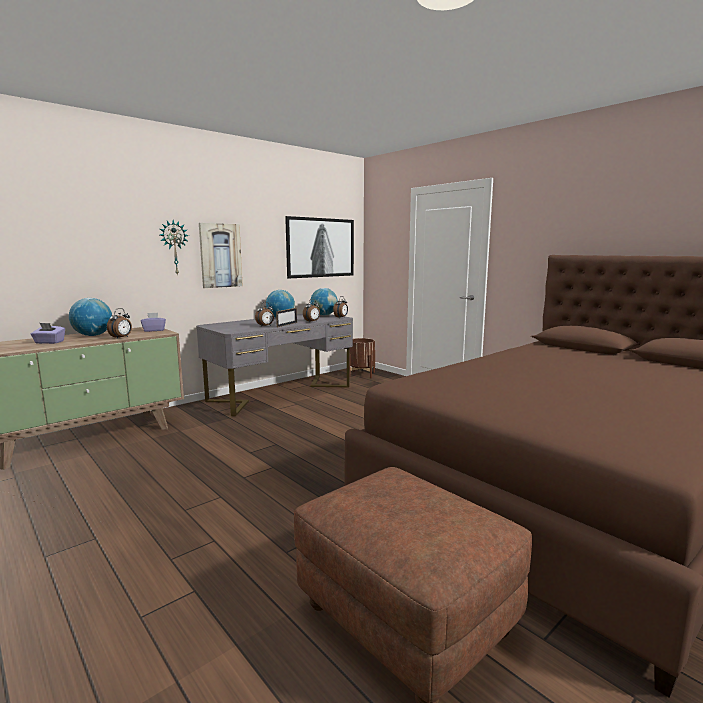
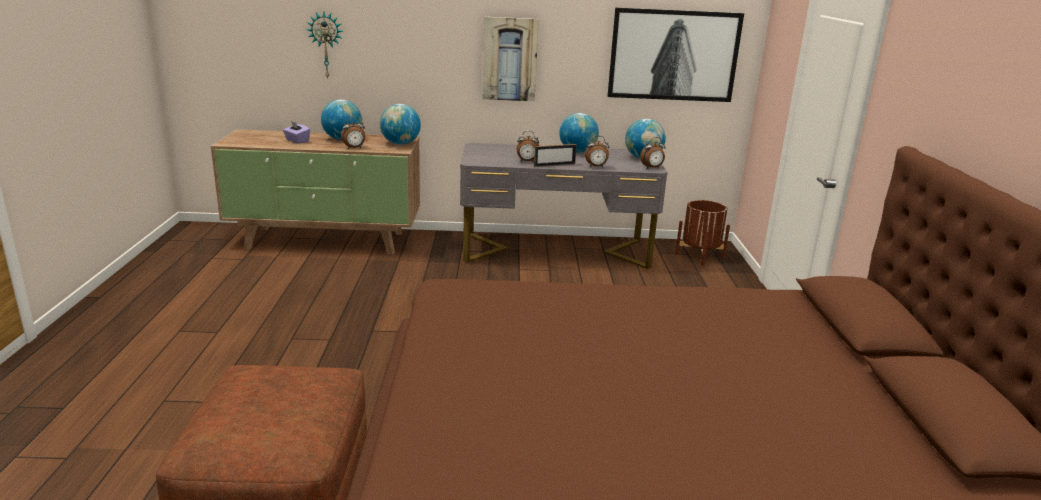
camera: 40 degrees right, 10 degrees up
purple tissue box [141,312,166,332] -> globe [380,104,421,145]
wall clock [160,220,189,276] -> wall clock moved to [306,12,343,80]

